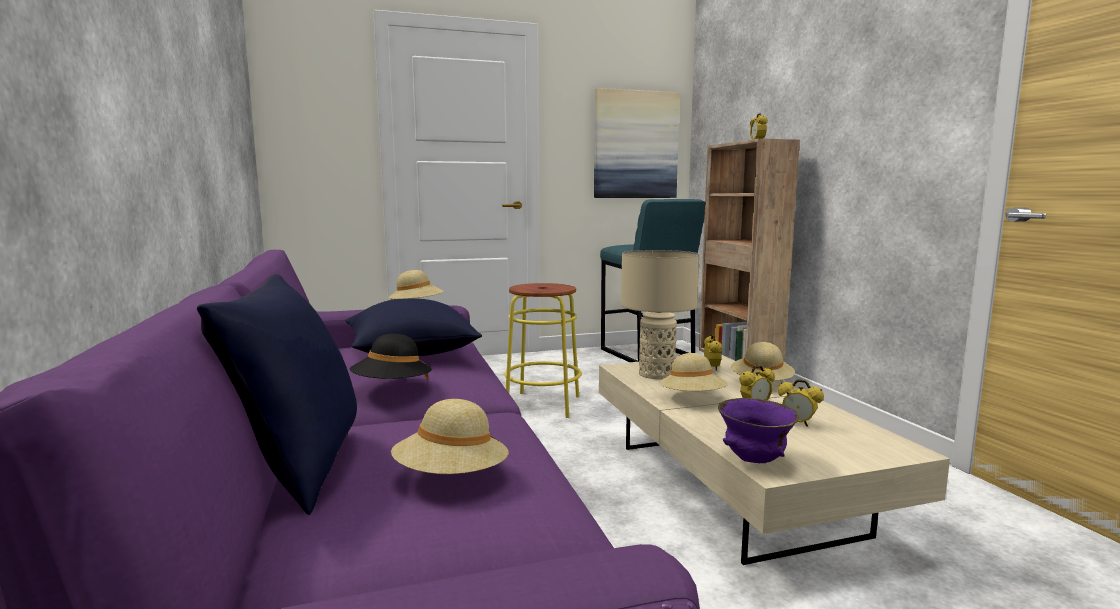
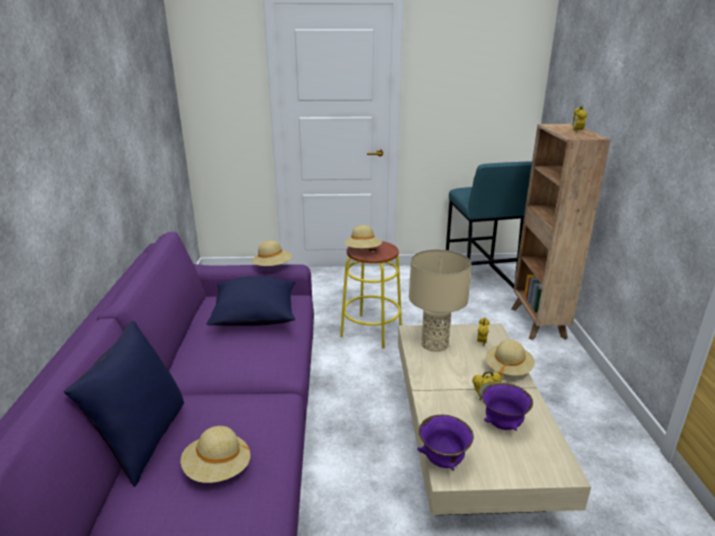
camera: 15 degrees right, 15 degrees up
black hat [349,334,432,380] -> none
picture [594,88,680,198] -> none
beige hat [659,353,728,391] -> beige hat moved to [344,225,382,248]
alarm clock [778,379,824,427] -> purple bowl [482,382,533,431]

